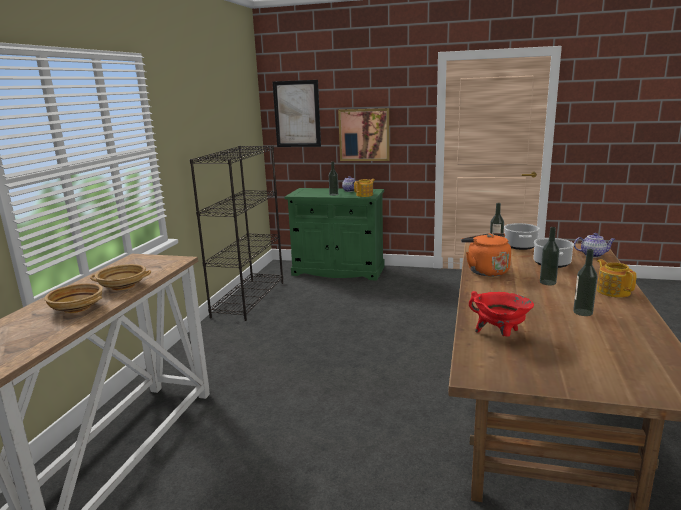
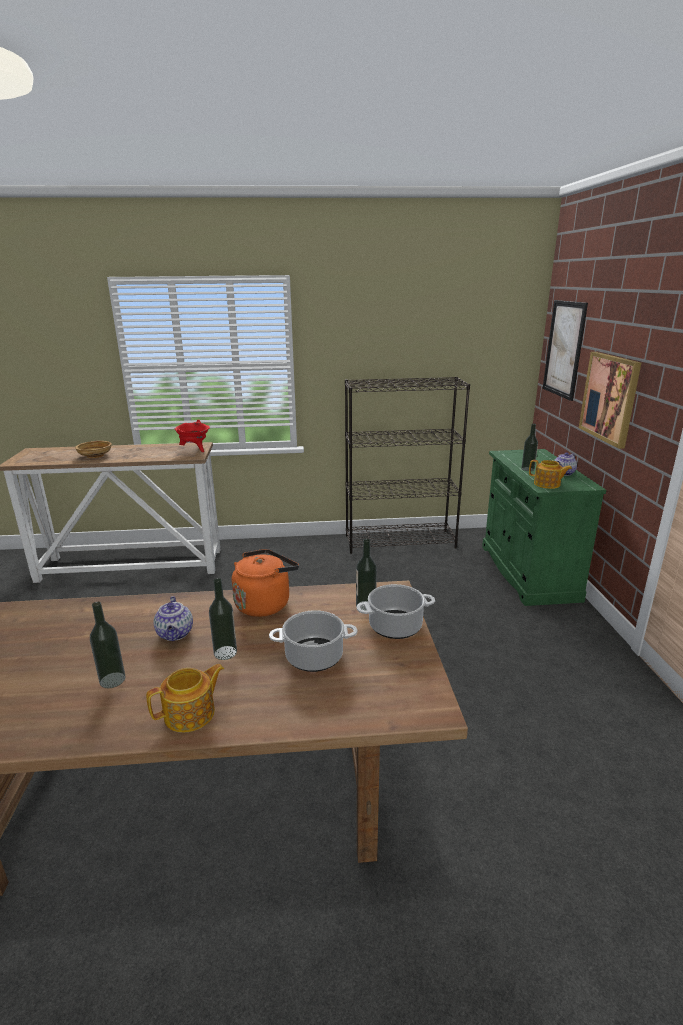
camera: 70 degrees right, 5 degrees up
beige bowl [90,264,151,290] -> none
red cooking pot [469,291,534,337] -> red cooking pot moved to [175,420,210,452]
teapot [574,233,615,257] -> teapot moved to [154,596,193,641]

